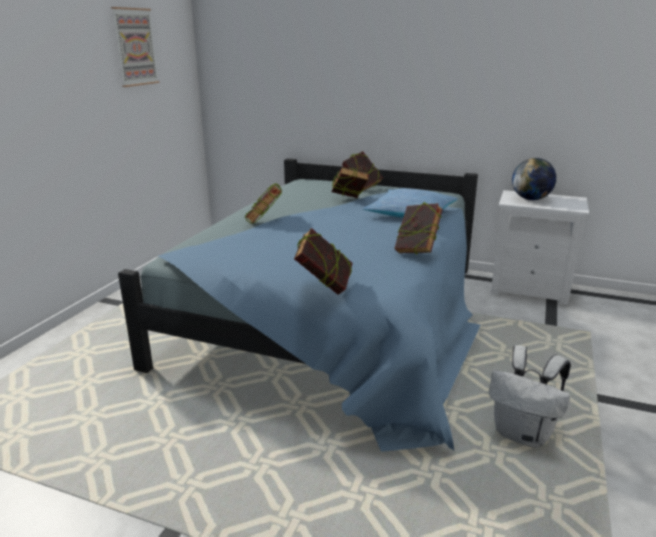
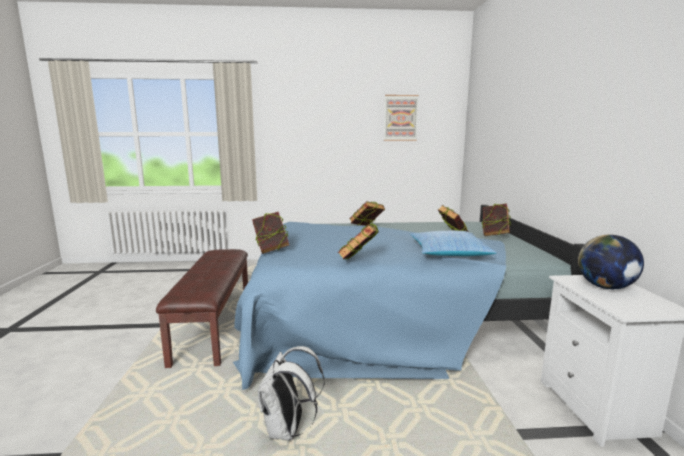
camera: 65 degrees right, 10 degrees down
none -> brown bench [156,249,248,368]

